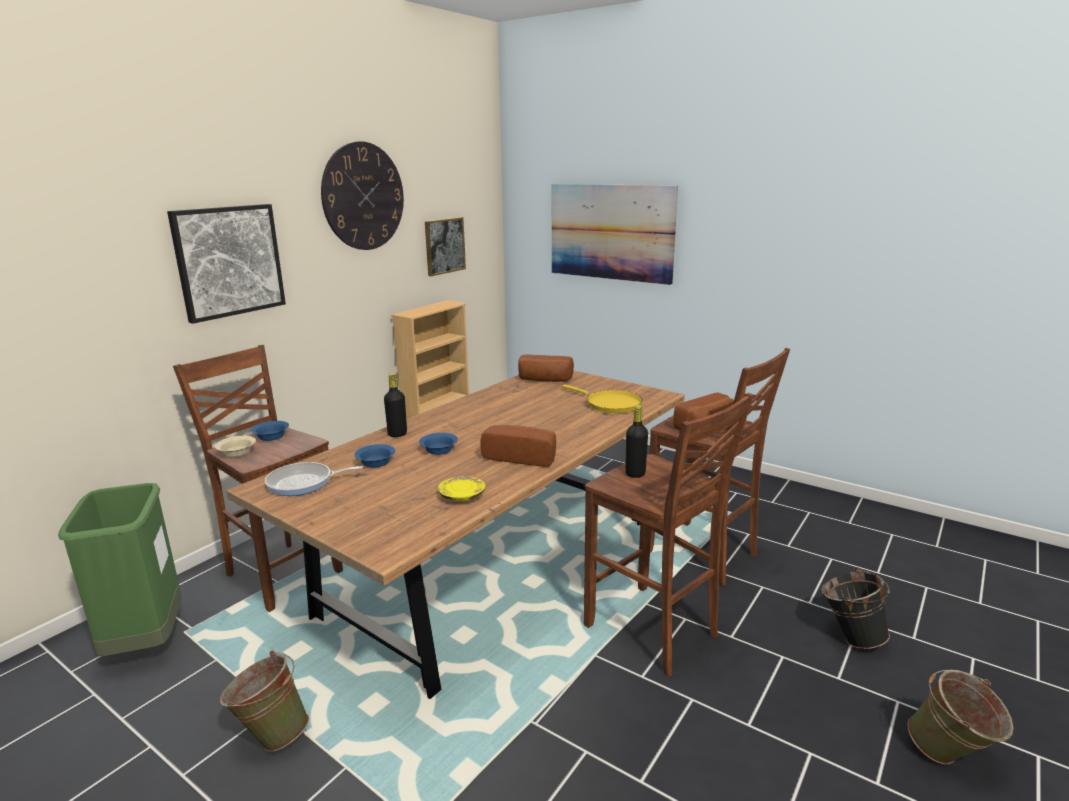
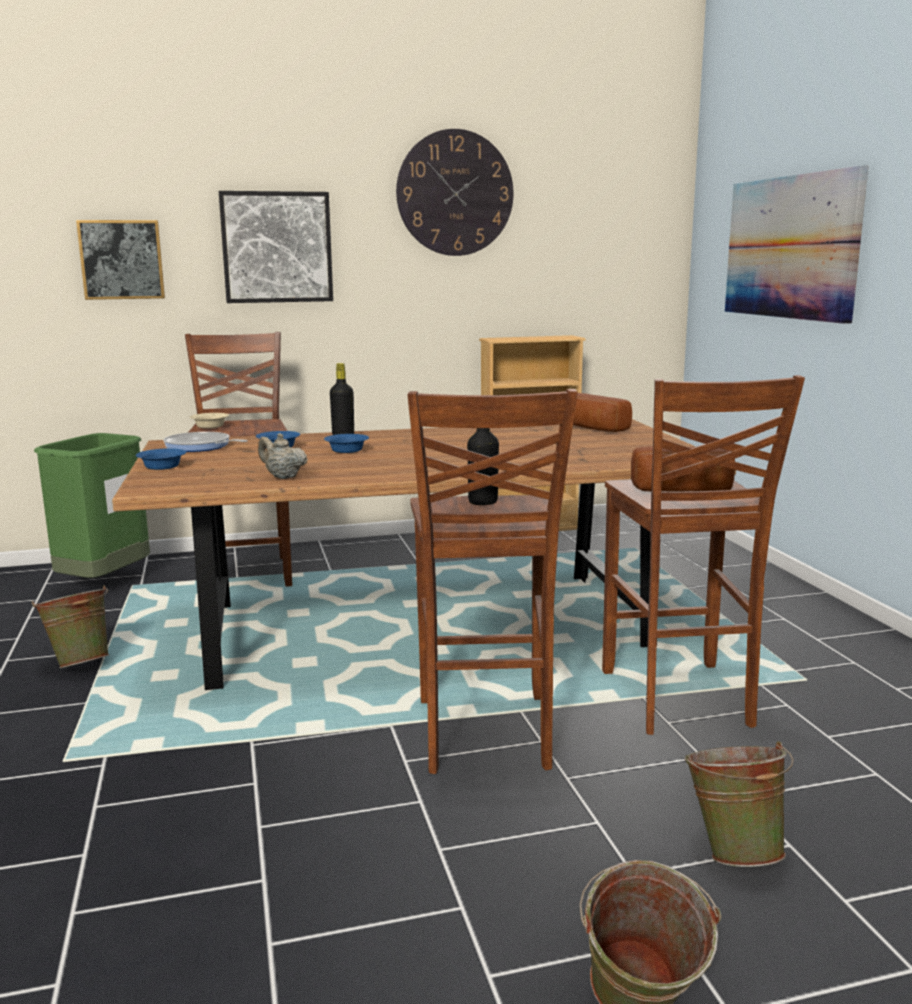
camera: 40 degrees right, 5 degrees down
blue bowl [251,421,289,441] -> blue bowl moved to [136,448,186,470]
picture [425,217,466,276] -> picture moved to [76,220,165,300]
yellow plate [438,476,485,501] -> beige teapot [258,433,308,479]
bread [480,425,556,467] -> none
yellow frying pan [562,384,642,413] -> none
black bucket [822,568,890,649] -> green bucket [684,741,794,867]

